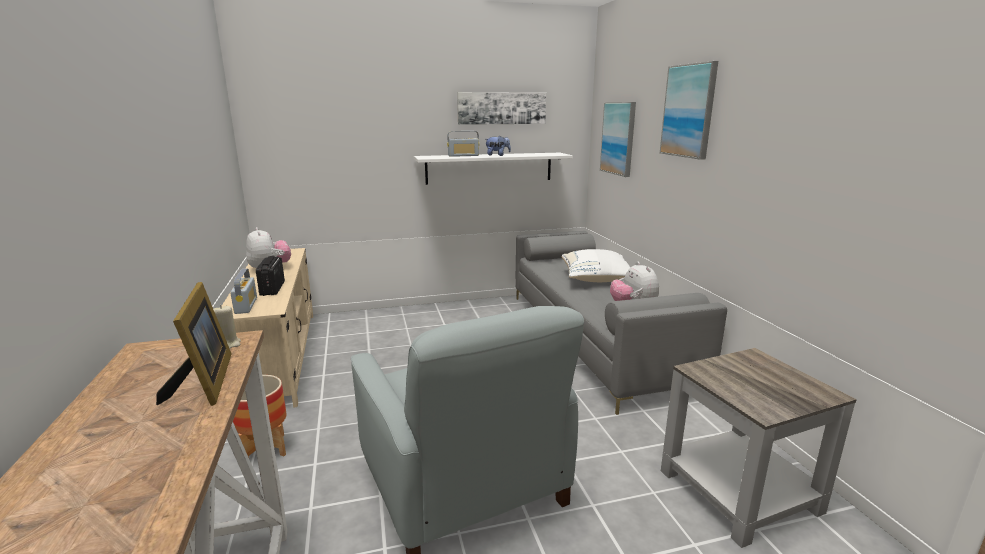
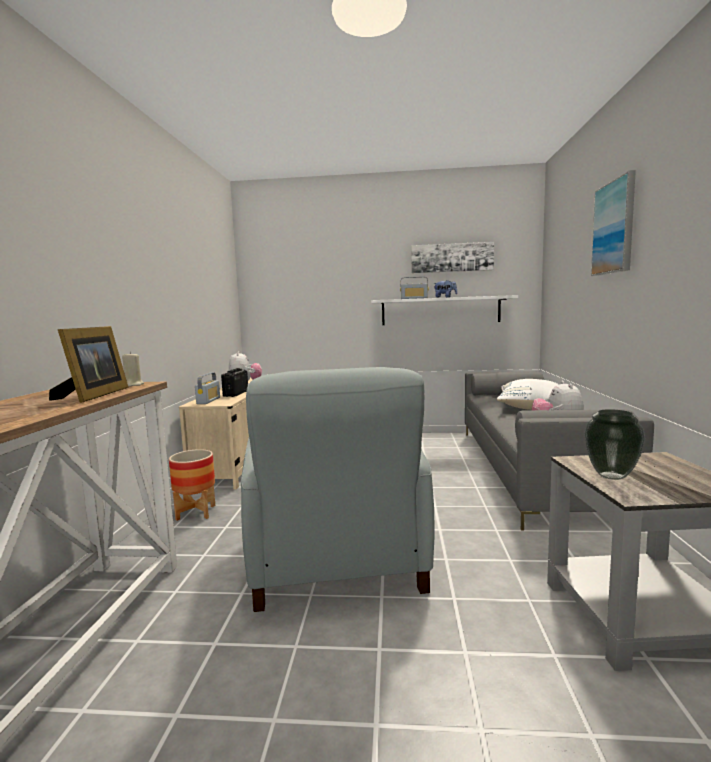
camera: 20 degrees right, 10 degrees down
picture [600,102,636,177] -> none
none -> vase [584,409,645,480]

